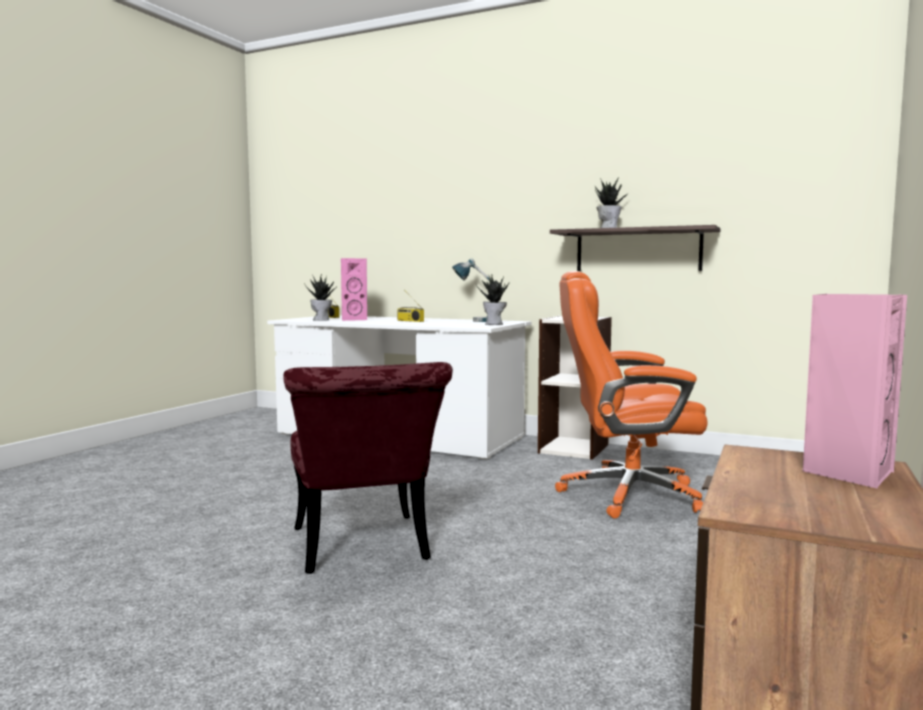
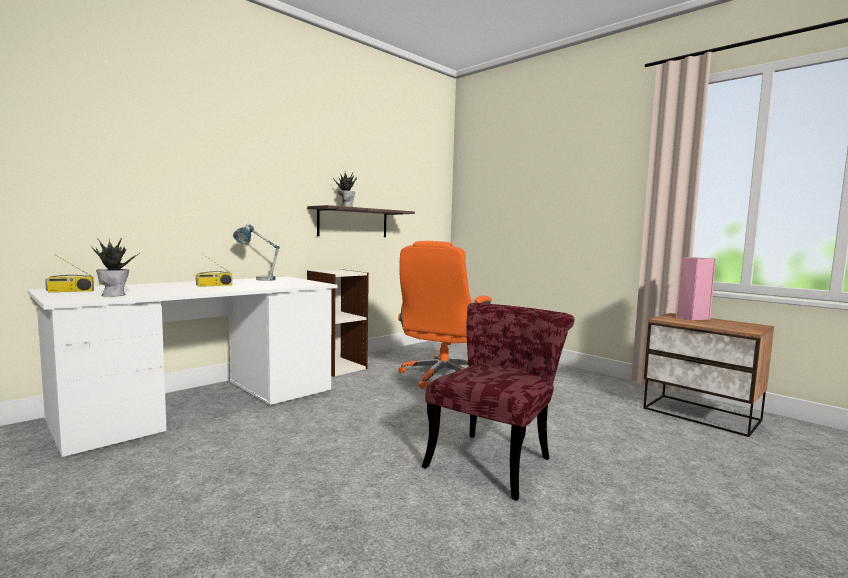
camera: 70 degrees left, 0 degrees up
red chair [283,362,453,574] -> red chair turned 60 degrees counterclockwise [422,303,575,501]
pink speaker [341,258,367,321] -> none
potted plant [476,274,510,325] -> none

